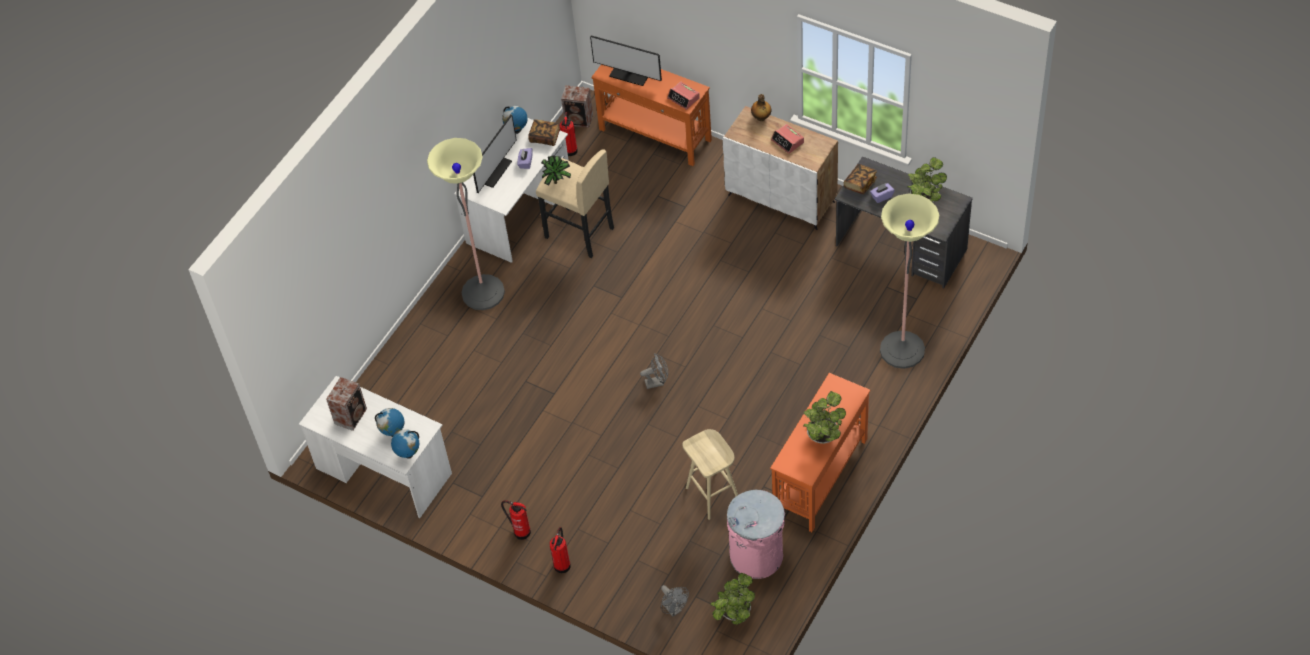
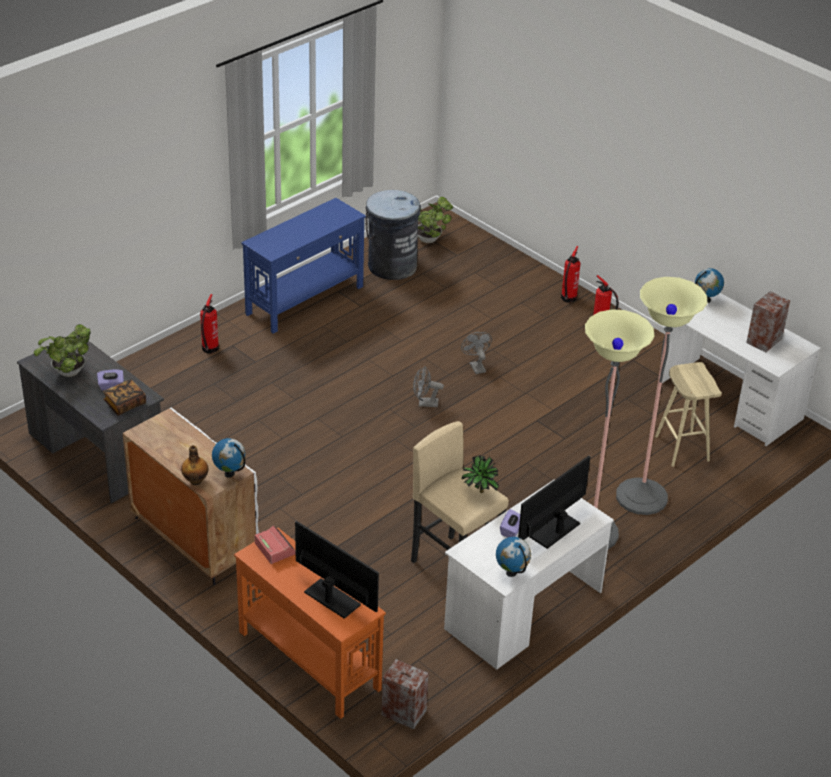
camera: 170 degrees left, 15 degrees down
globe [375,408,404,437] -> globe moved to [212,438,246,477]
book [528,119,560,146] -> none
fire extinguisher [560,112,578,156] -> fire extinguisher moved to [200,294,219,354]
grey fan [661,585,689,617] -> grey fan moved to [461,332,492,374]
beige stool [682,429,738,520] -> beige stool moved to [655,362,722,467]
pink trash can [727,490,785,579] -> grey trash can [365,190,421,280]
orange console table [770,373,870,532] -> blue console table [241,198,366,334]
alarm clock [771,124,804,154] -> none
potted plant [803,391,846,444] -> none
floor lamp [880,193,939,369] -> floor lamp moved to [616,277,707,515]

